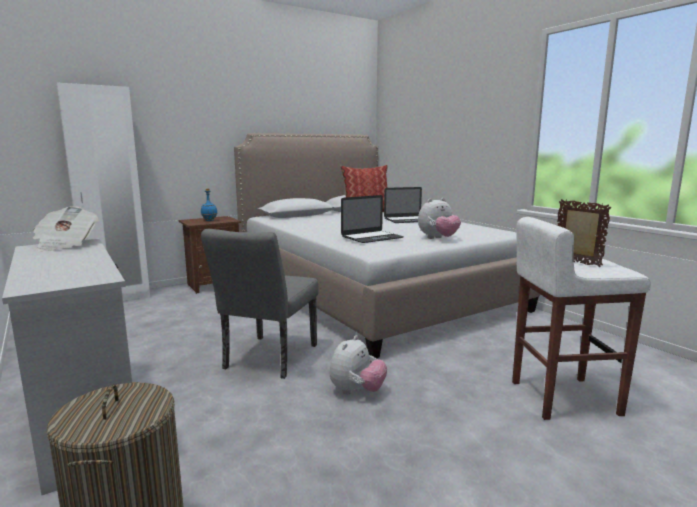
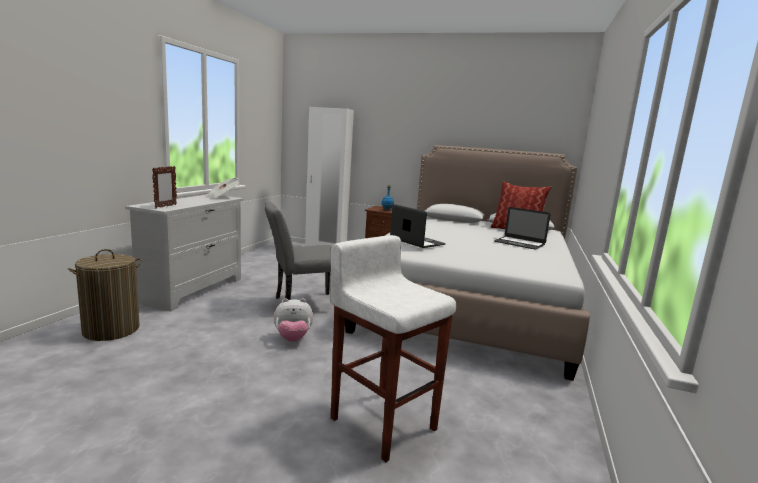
camera: 50 degrees right, 0 degrees up
laptop [341,195,404,243] -> laptop turned 150 degrees counterclockwise [390,204,446,248]
plush toy [418,198,461,239] -> none
picture frame [557,199,611,267] -> picture frame moved to [152,166,177,208]

